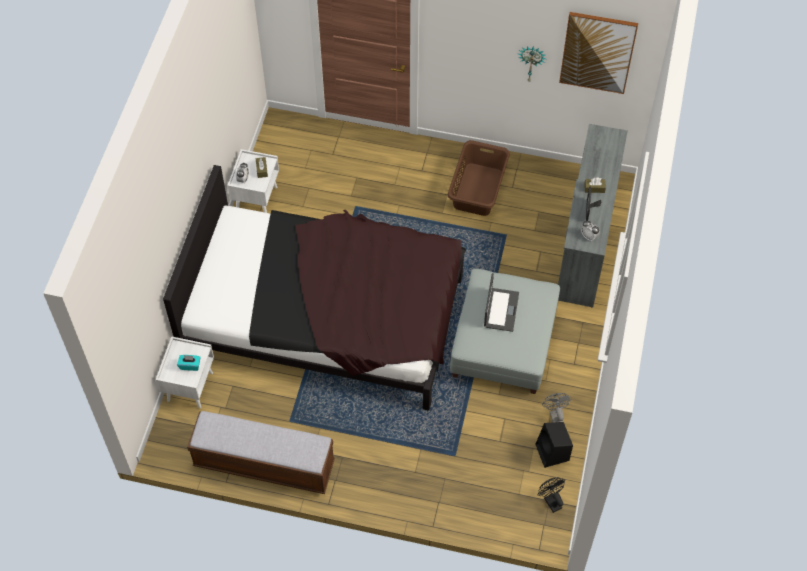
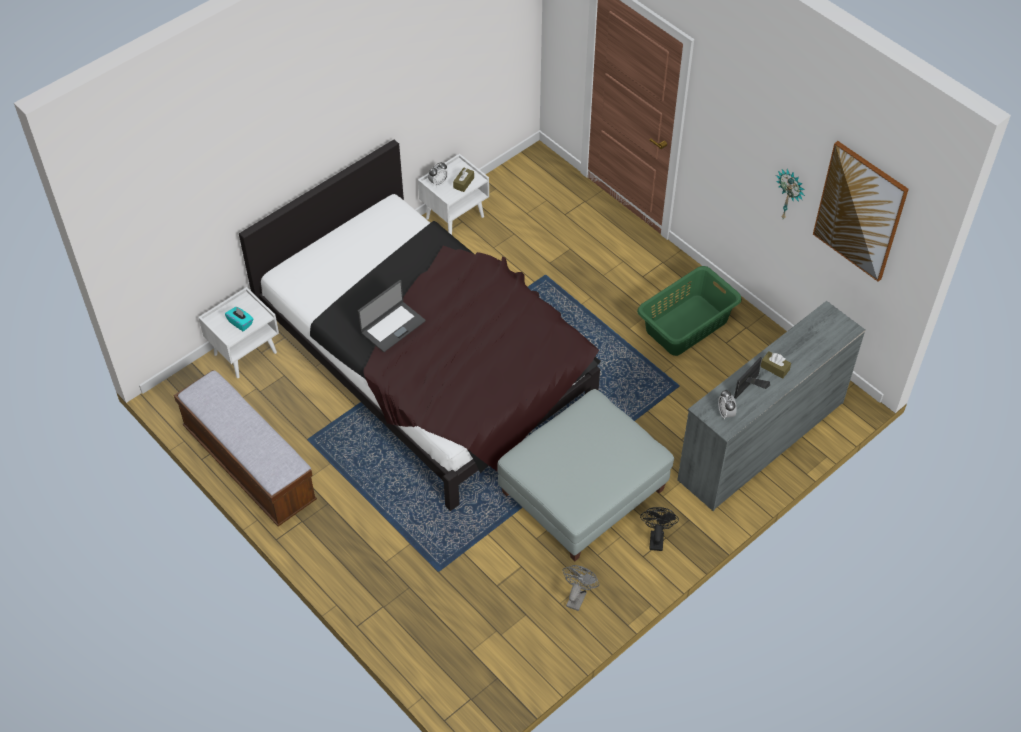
camera: 35 degrees right, 5 degrees down
brown laundry basket [448,140,510,216] -> green laundry basket [637,266,742,356]
laptop [484,273,519,332] -> laptop moved to [358,280,426,352]
black speaker [535,422,573,468] -> none
black fan [538,477,565,513] -> black fan moved to [640,507,679,551]

